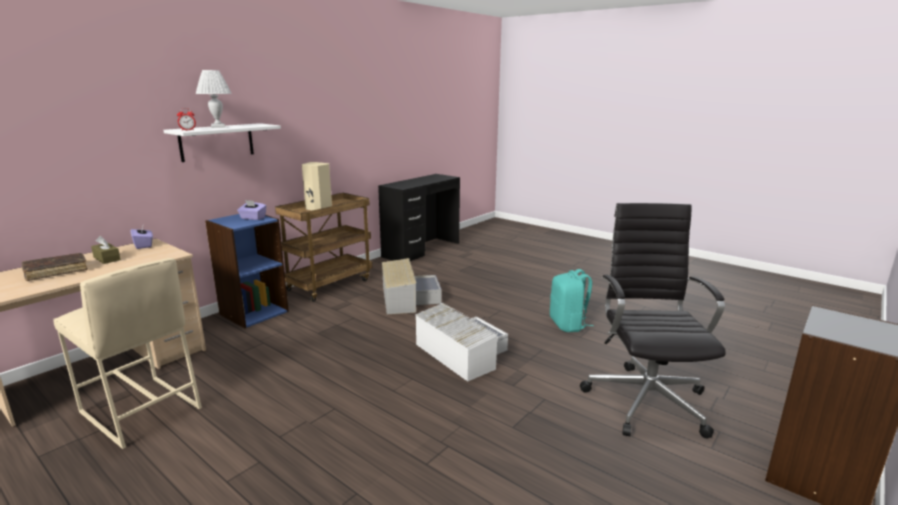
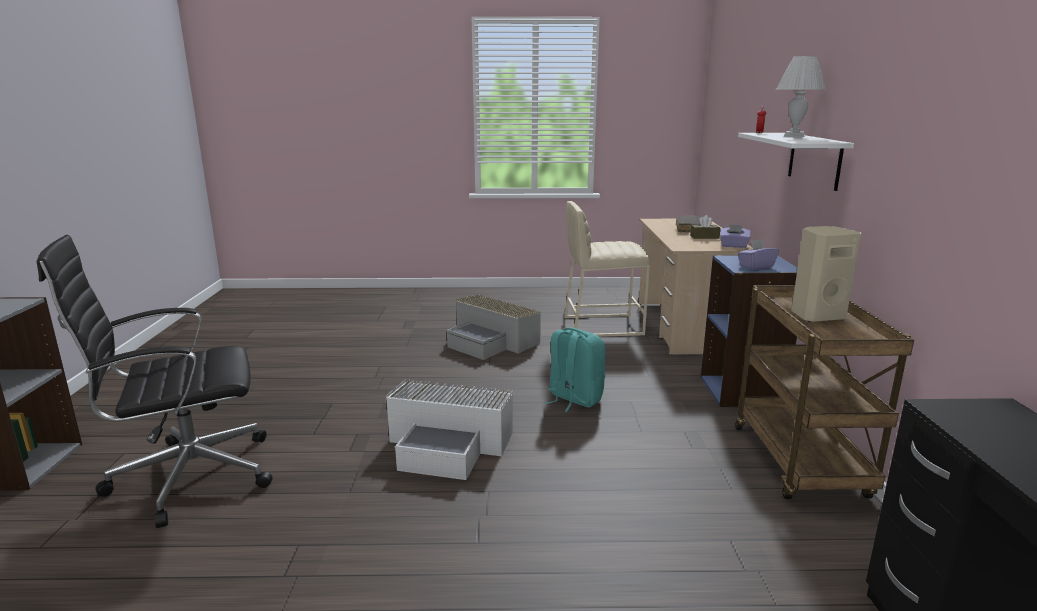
camera: 140 degrees right, 0 degrees up
grey storage box [382,258,442,314] -> grey storage box moved to [447,295,541,360]
turquoise backpack [550,269,594,332] -> turquoise backpack moved to [545,327,605,412]
black office chair [580,203,726,438] -> black office chair turned 105 degrees clockwise [37,235,272,528]

